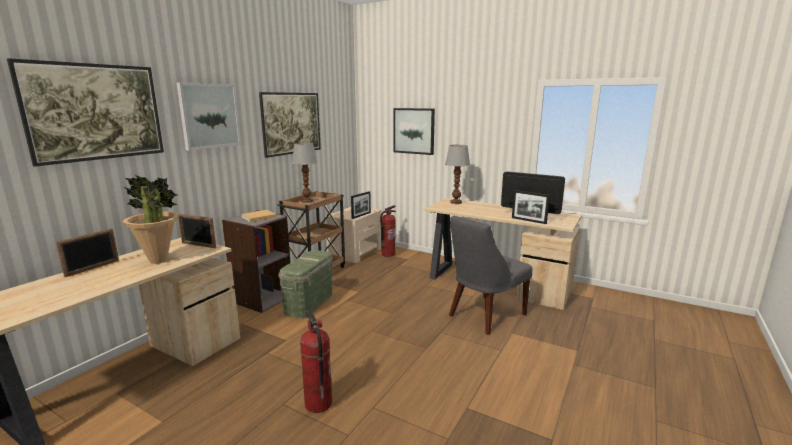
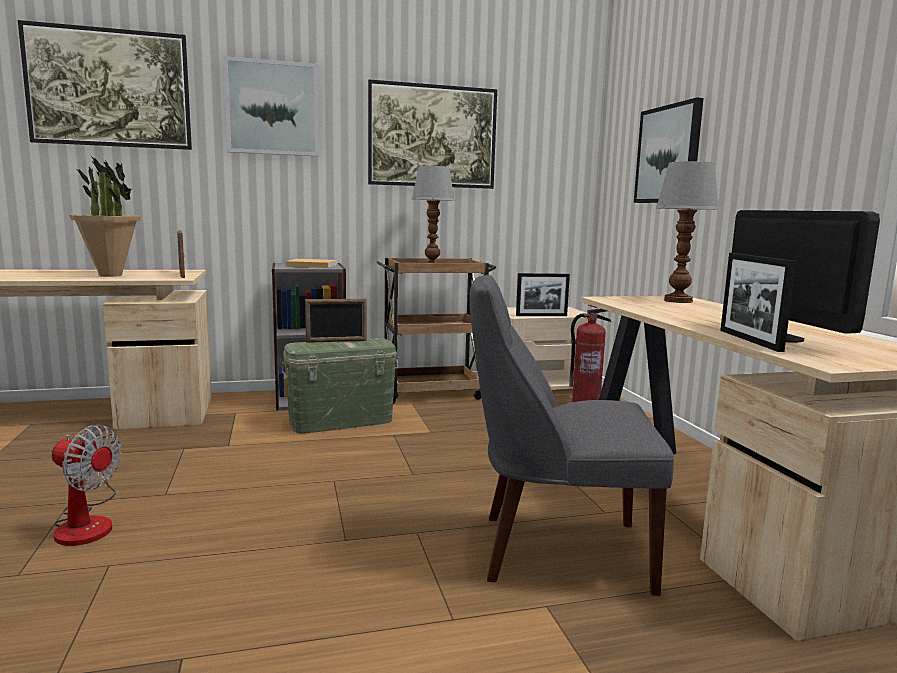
camera: 45 degrees right, 5 degrees down
picture frame [56,228,119,277] -> picture frame moved to [305,299,367,343]
fire extinguisher [300,310,332,413] -> fan [52,425,121,546]

